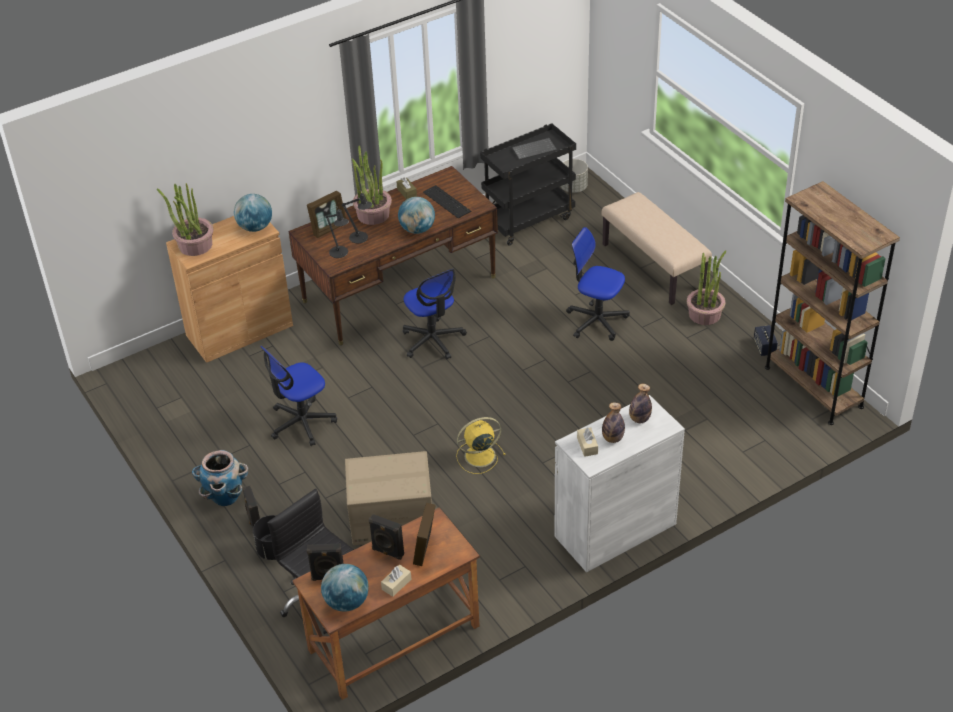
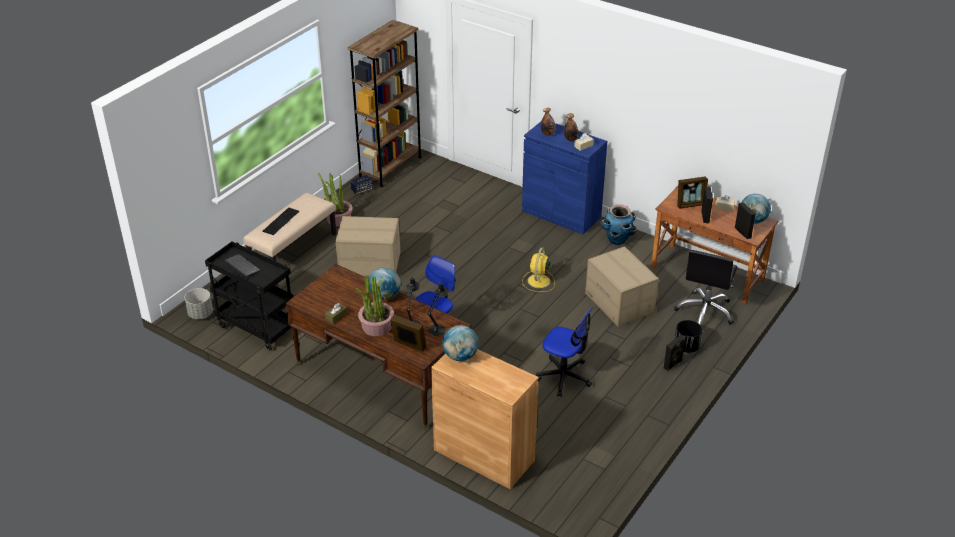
camera: 115 degrees left, 5 degrees down
potted plant [157,183,213,256] -> none
planter [192,450,248,506] -> planter moved to [600,204,637,245]
keyboard [423,185,471,218] -> keyboard moved to [262,208,299,235]
yellow fan [456,417,506,474] -> yellow fan turned 60 degrees clockwise [523,247,555,292]
white cabinet [555,395,685,572] -> blue cabinet [522,122,607,235]
office chair [566,227,630,341] -> cardboard box [335,216,401,276]

